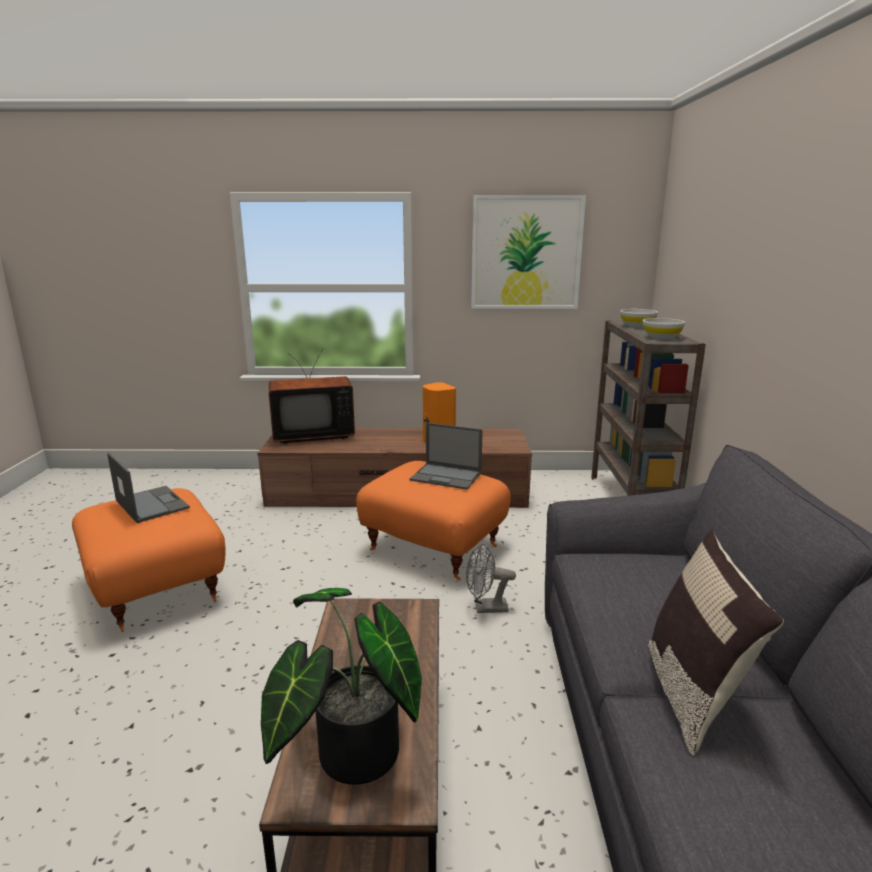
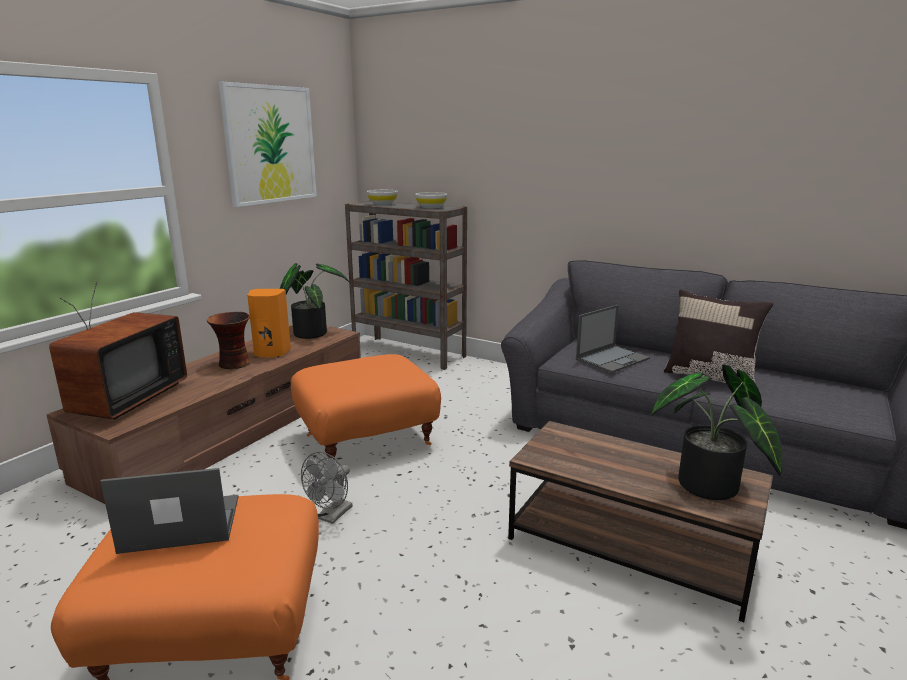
camera: 60 degrees left, 0 degrees up
laptop [410,423,483,490] -> laptop moved to [576,305,650,373]
grey fan [466,544,516,613] -> grey fan moved to [301,452,353,524]
none -> vase [207,312,250,369]
none -> potted plant [280,263,349,339]

